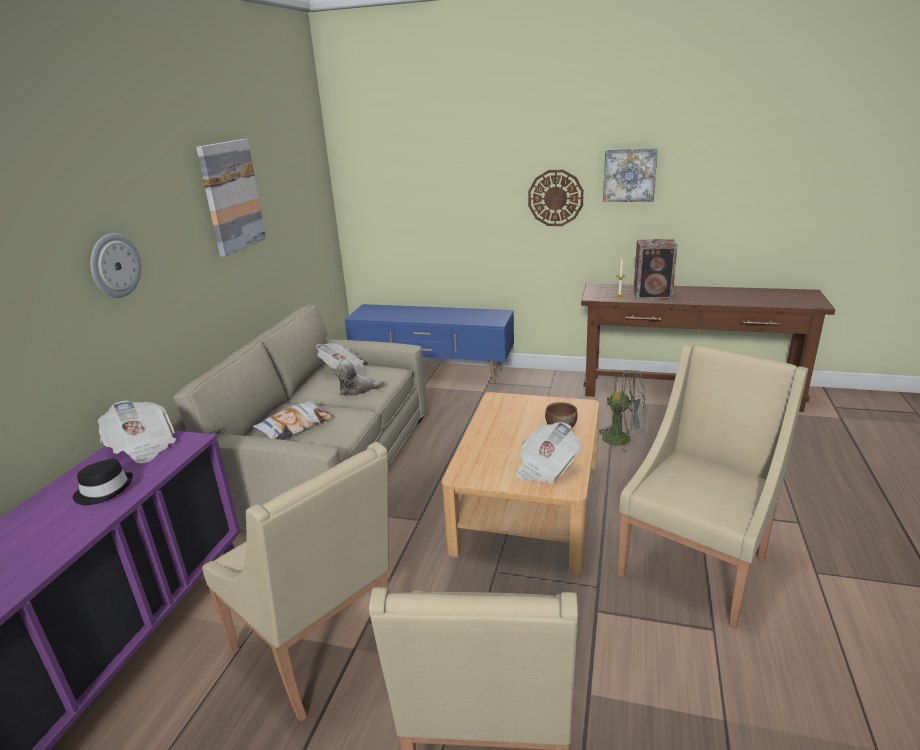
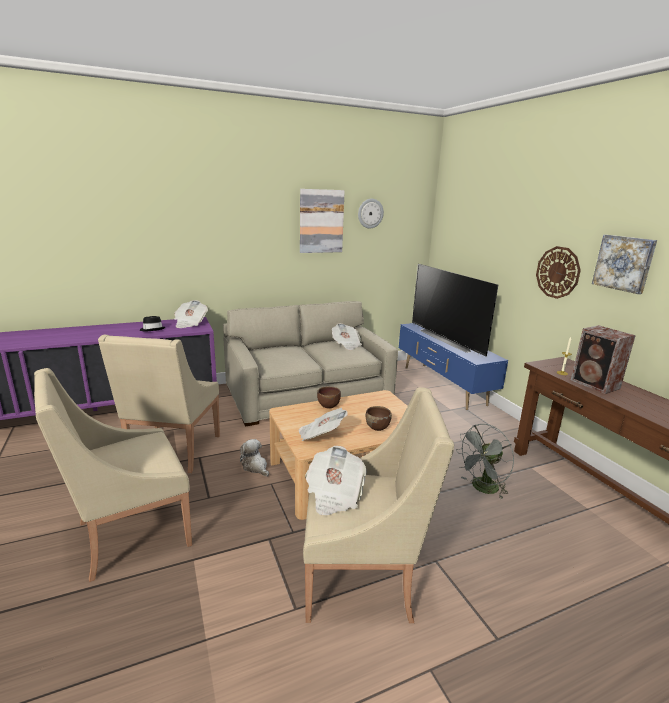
camera: 50 degrees right, 5 degrees down
wall clock [90,233,141,298] -> wall clock moved to [358,199,384,228]
pillow [253,401,333,440] -> none
plush toy [334,360,385,396] -> plush toy moved to [240,439,269,476]
grey fan [599,370,646,453] -> grey fan turned 75 degrees clockwise [456,424,514,499]
none -> newspaper [305,446,367,515]
none -> brown bowl [317,386,341,409]
none -> television [412,264,498,357]

